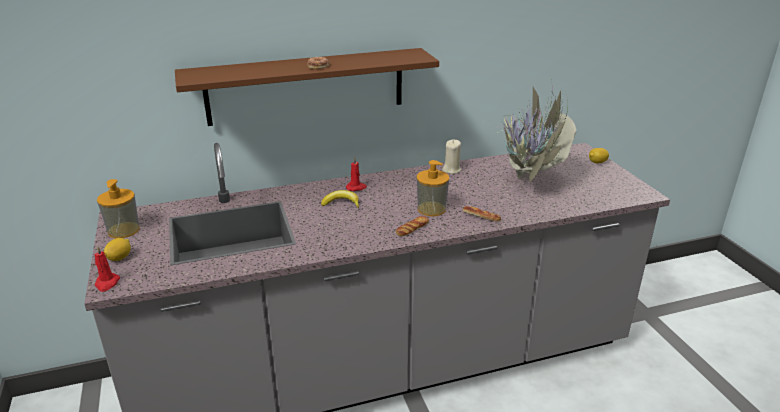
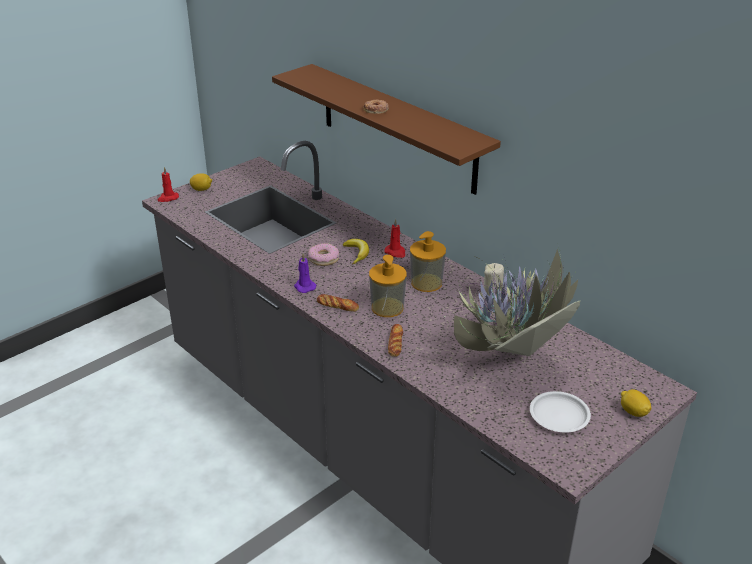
camera: 65 degrees right, 5 degrees up
soap dispenser [97,179,140,238] -> soap dispenser moved to [410,231,446,292]
none -> purple candle [294,253,316,293]
none -> donut [308,243,339,266]
none -> white plate [530,391,591,433]

